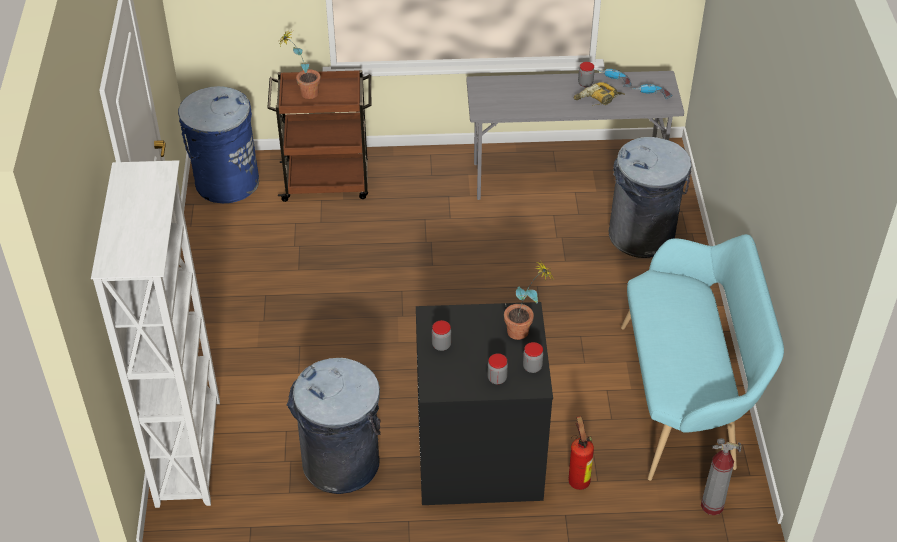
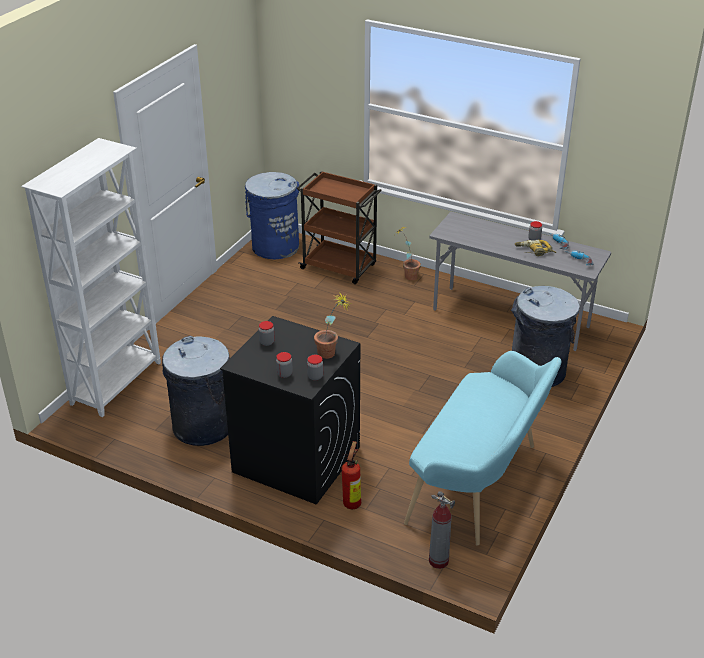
camera: 30 degrees right, 10 degrees down
potted plant [279,30,321,99] -> potted plant moved to [395,227,421,280]

